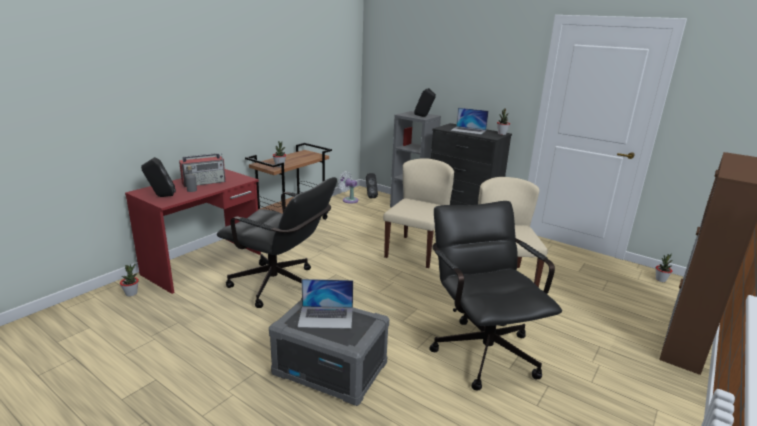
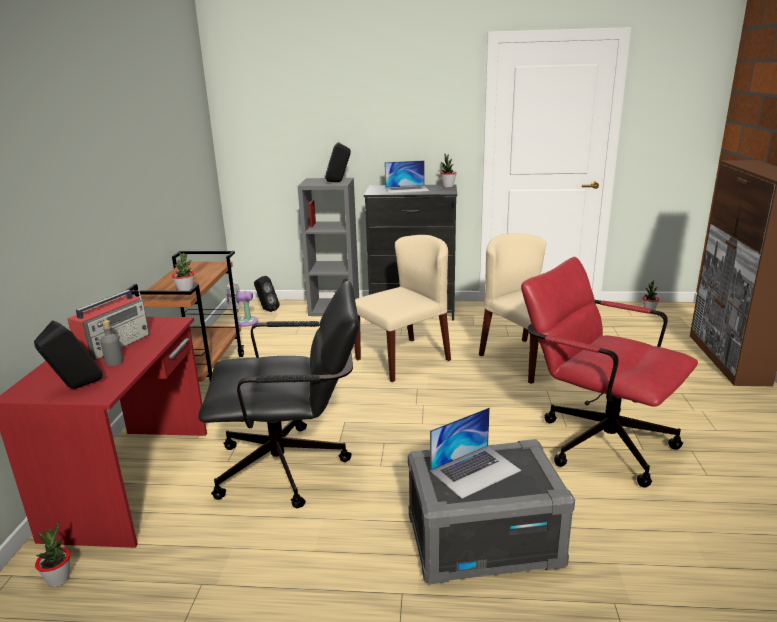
camera: 30 degrees left, 0 degrees up
beige chair [383,158,454,268] -> beige chair turned 60 degrees clockwise [354,235,451,382]
black office chair [429,201,562,391] -> red office chair [521,257,698,487]

